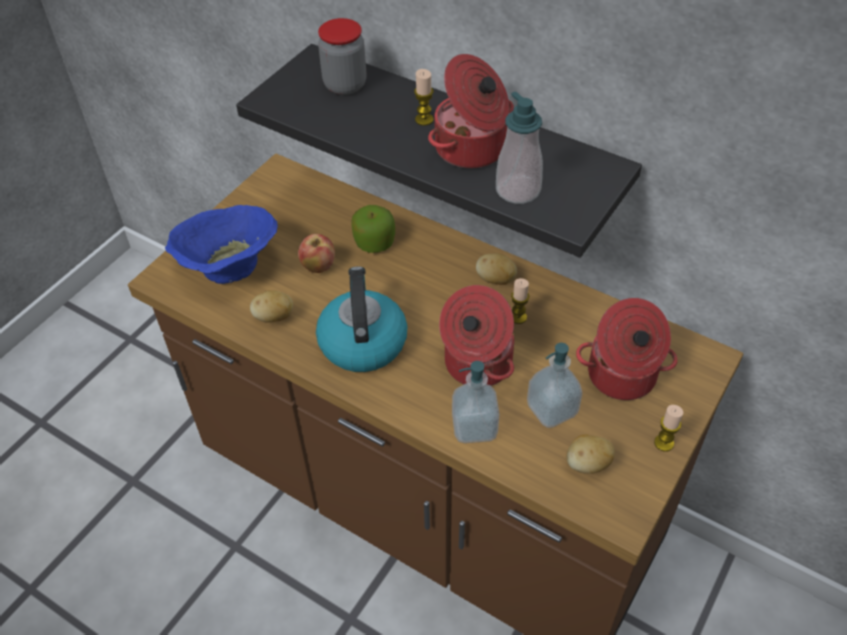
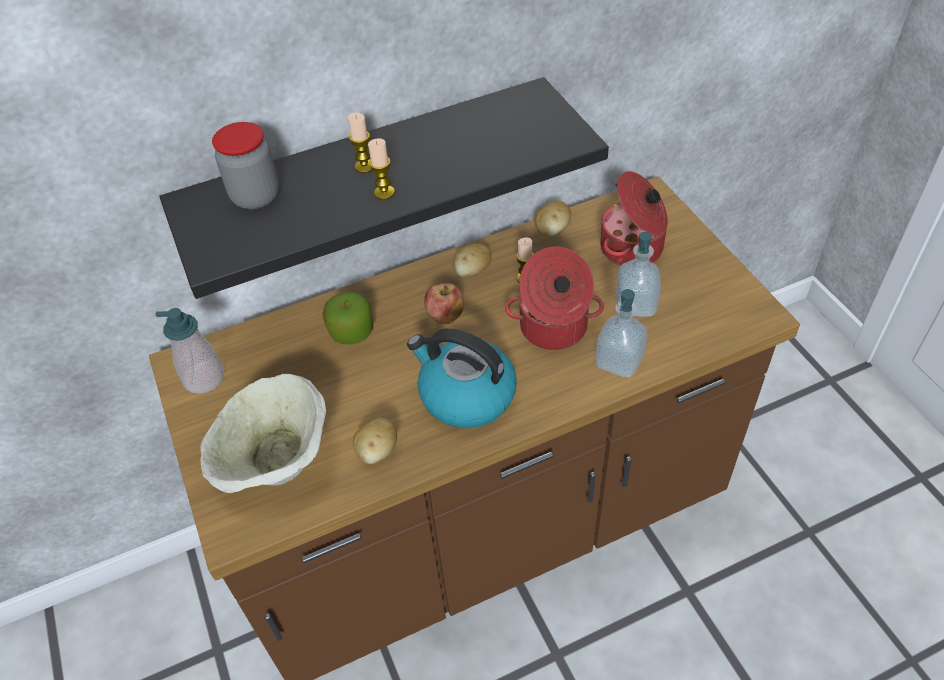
camera: 55 degrees left, 0 degrees up
blue bowl [165,205,278,284] -> beige bowl [200,374,326,493]
apple [298,234,335,273] -> apple moved to [424,282,464,324]
cooking pot [428,54,514,168] -> none
soap dispenser [496,92,543,204] -> soap dispenser moved to [155,308,224,394]
potato [566,434,615,474] -> potato moved to [534,200,571,236]
candle [654,405,683,452] -> candle moved to [368,139,395,200]

